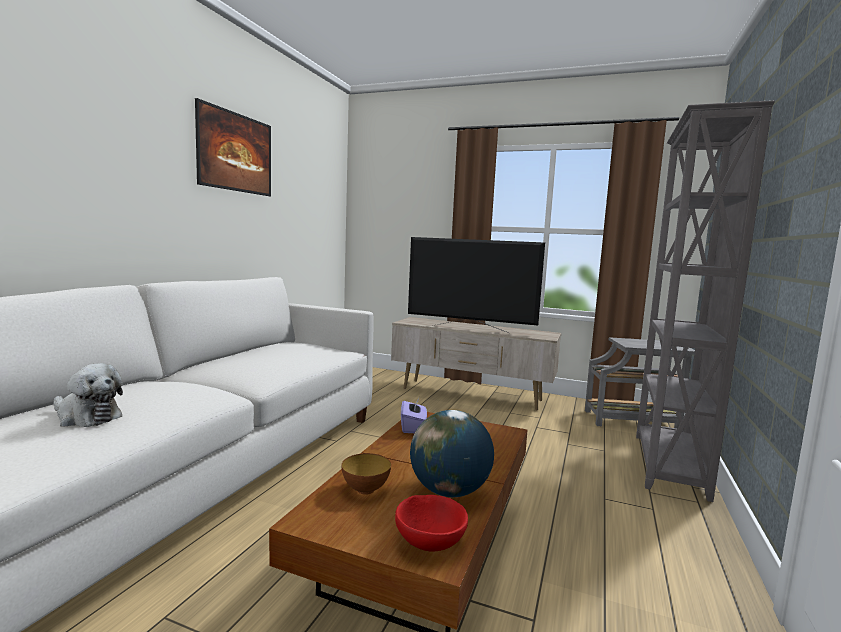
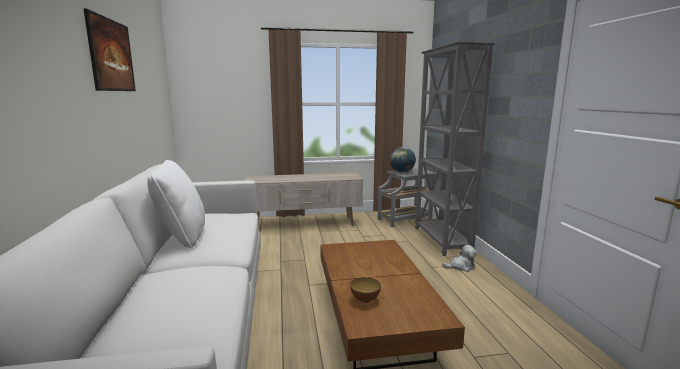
camera: 30 degrees left, 5 degrees up
plush toy [54,363,123,427] -> plush toy moved to [443,245,477,272]
red bowl [395,495,468,552] -> none
purple tissue box [401,398,427,433] -> none
television [408,237,545,334] -> none
globe [410,410,494,497] -> globe moved to [390,147,416,173]
none -> white pillow [147,160,205,249]

